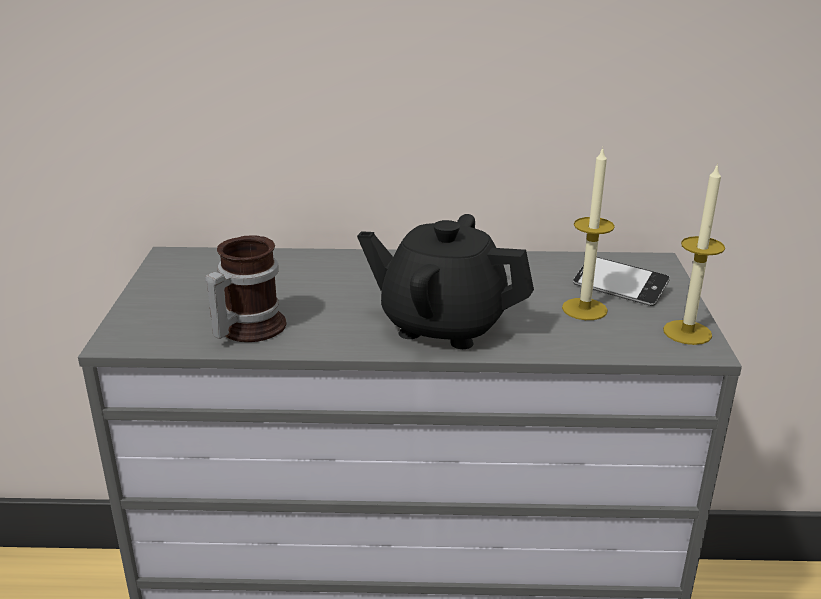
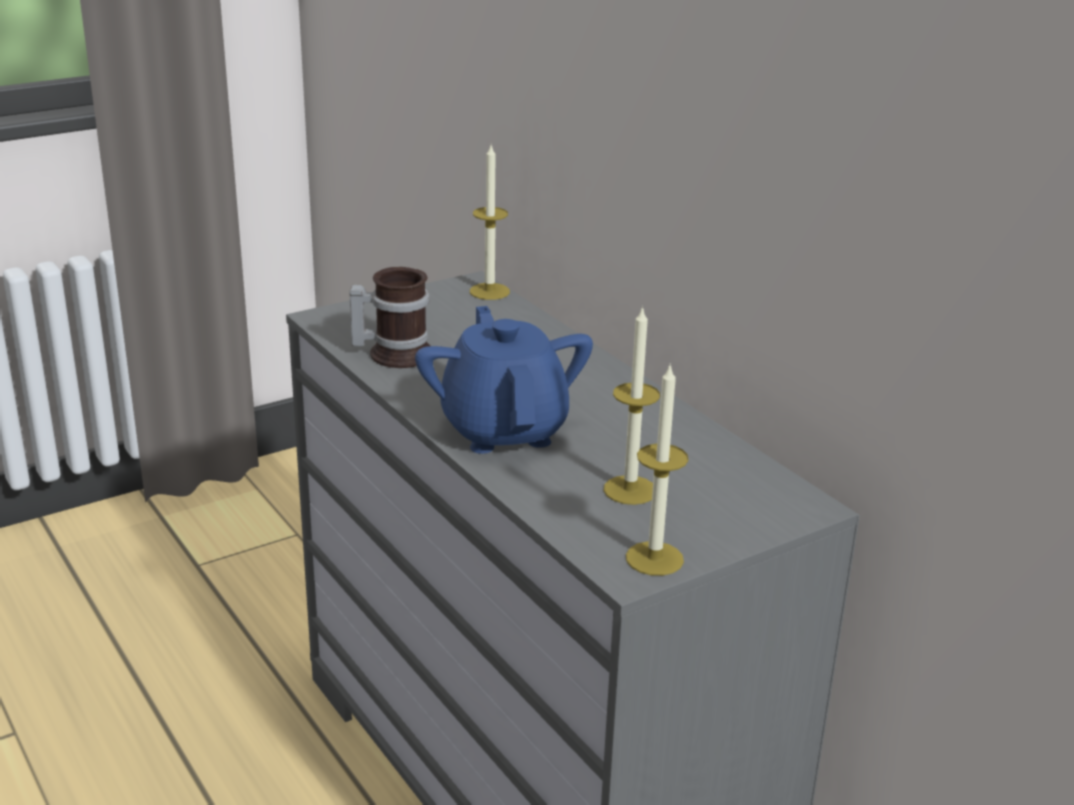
camera: 55 degrees right, 0 degrees up
black teapot [357,214,534,349] -> blue teapot [415,306,593,454]
phone [573,257,670,306] -> none
none -> candle [470,145,510,300]

